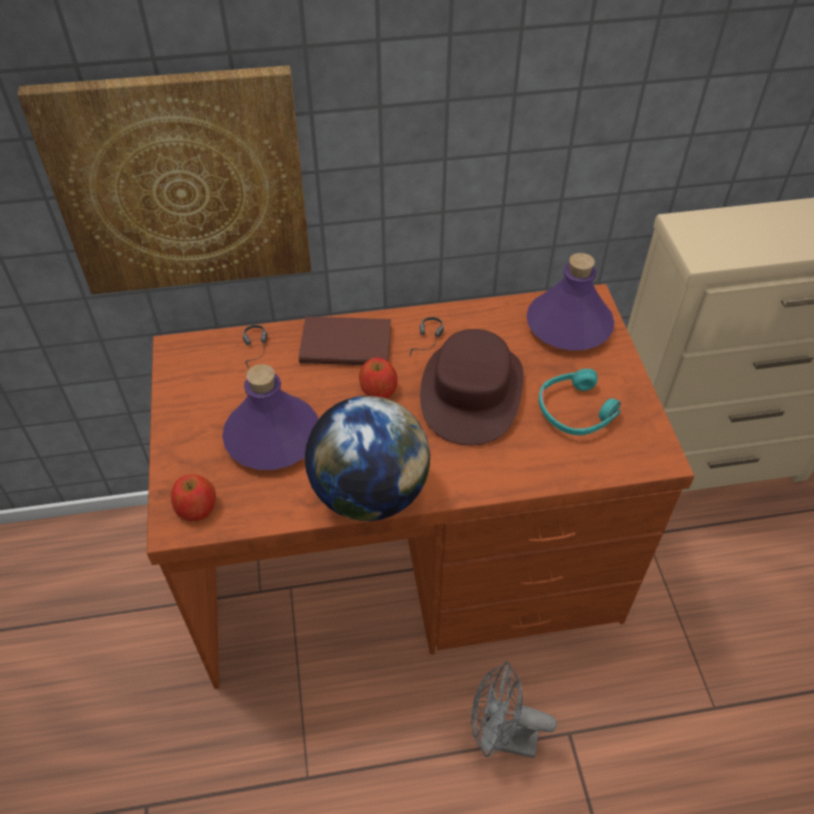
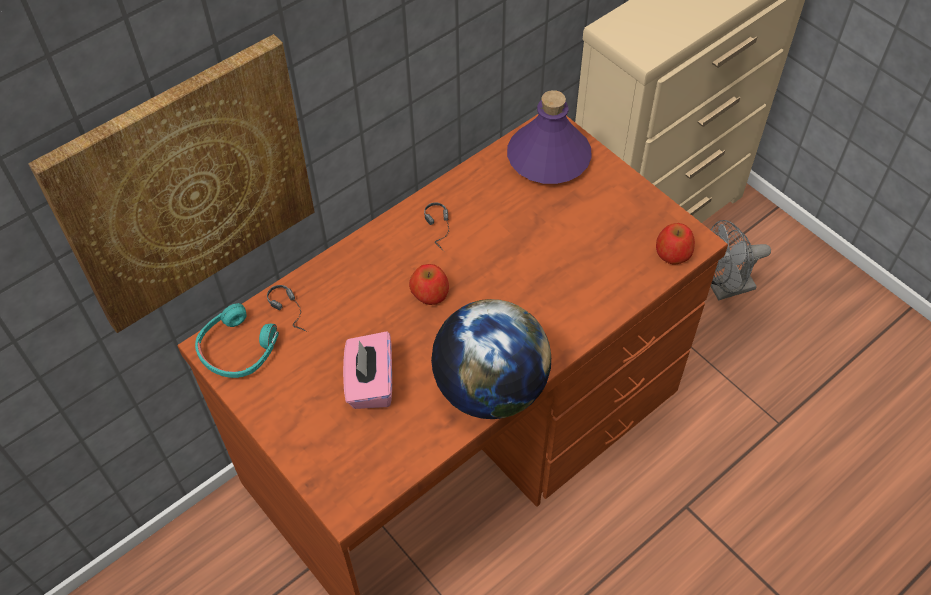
camera: 30 degrees left, 5 degrees up
apple [171,474,216,521] -> apple moved to [656,223,695,265]
purple bottle [222,364,318,470] -> pink tissue box [343,331,392,409]
brown book [299,316,391,365] -> none
brown hat [420,329,524,445] -> none
grey fan [471,662,557,758] -> grey fan moved to [710,220,771,301]
turquoise headphones [539,369,621,435] -> turquoise headphones moved to [195,303,279,378]

